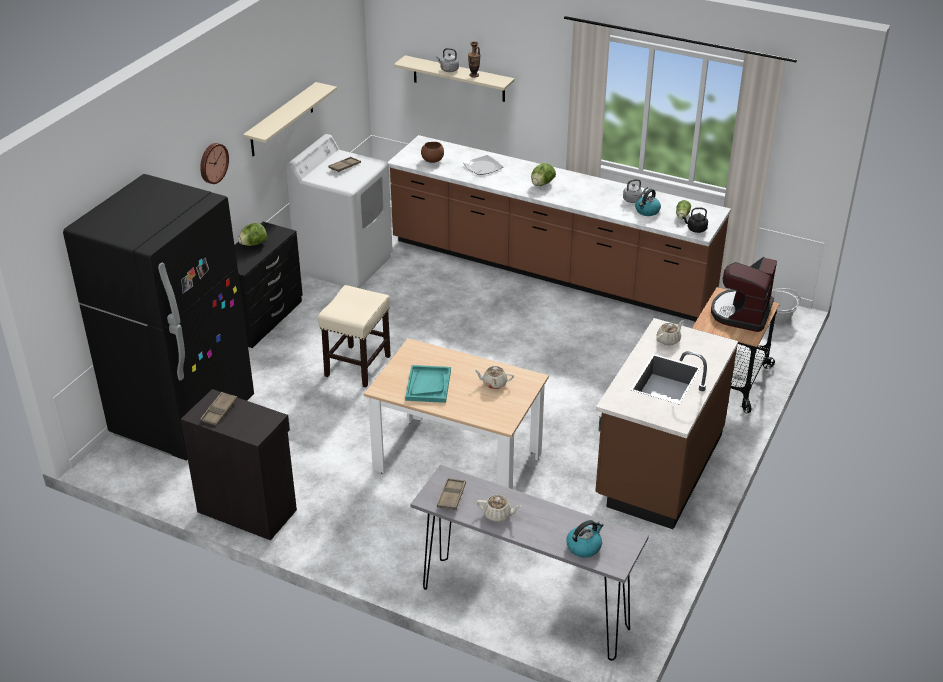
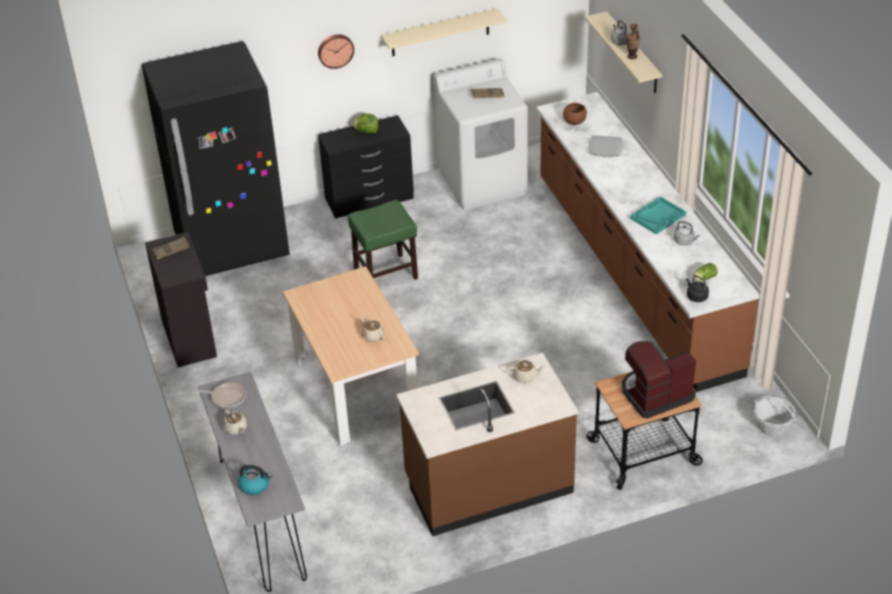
camera: 45 degrees right, 5 degrees up
beige stool [318,285,391,387] -> green stool [348,200,418,280]
turquoise tray [405,365,451,403] -> turquoise tray moved to [630,196,686,234]
brown tray [437,478,466,510] -> frying pan [193,382,246,408]
lettuce [531,163,556,186] -> none
kettle [635,189,661,216] -> none

